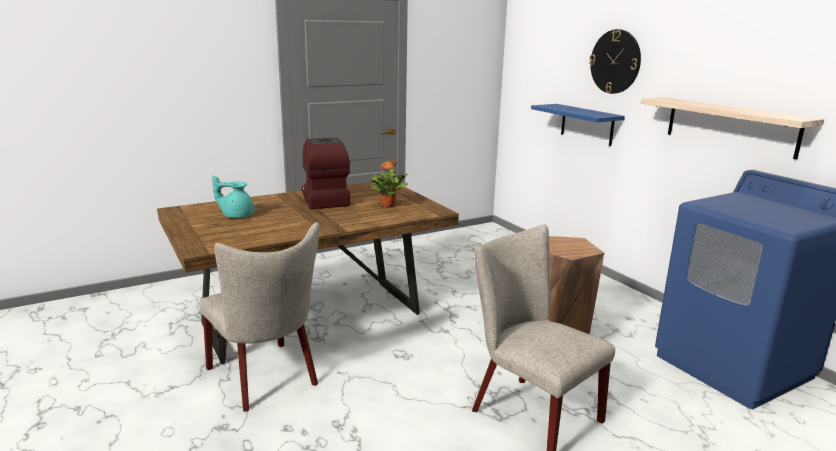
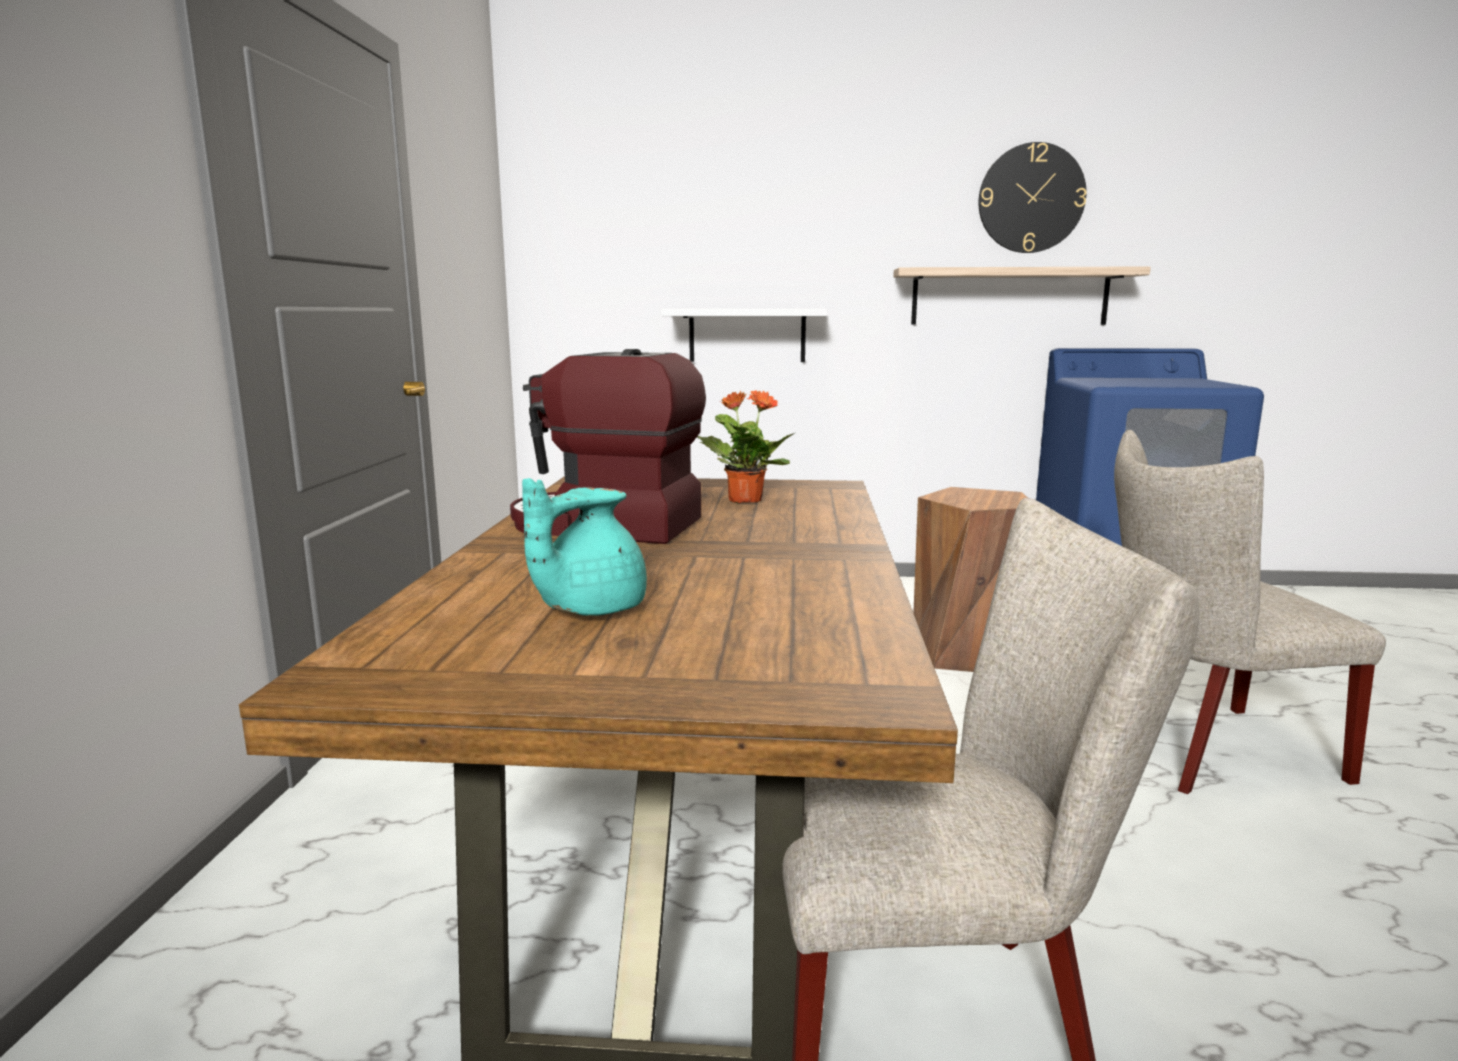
camera: 55 degrees left, 5 degrees down
blue shelf [531,104,625,146] -> white shelf [661,309,828,362]
wall clock [589,29,641,94] -> wall clock moved to [978,142,1086,253]

